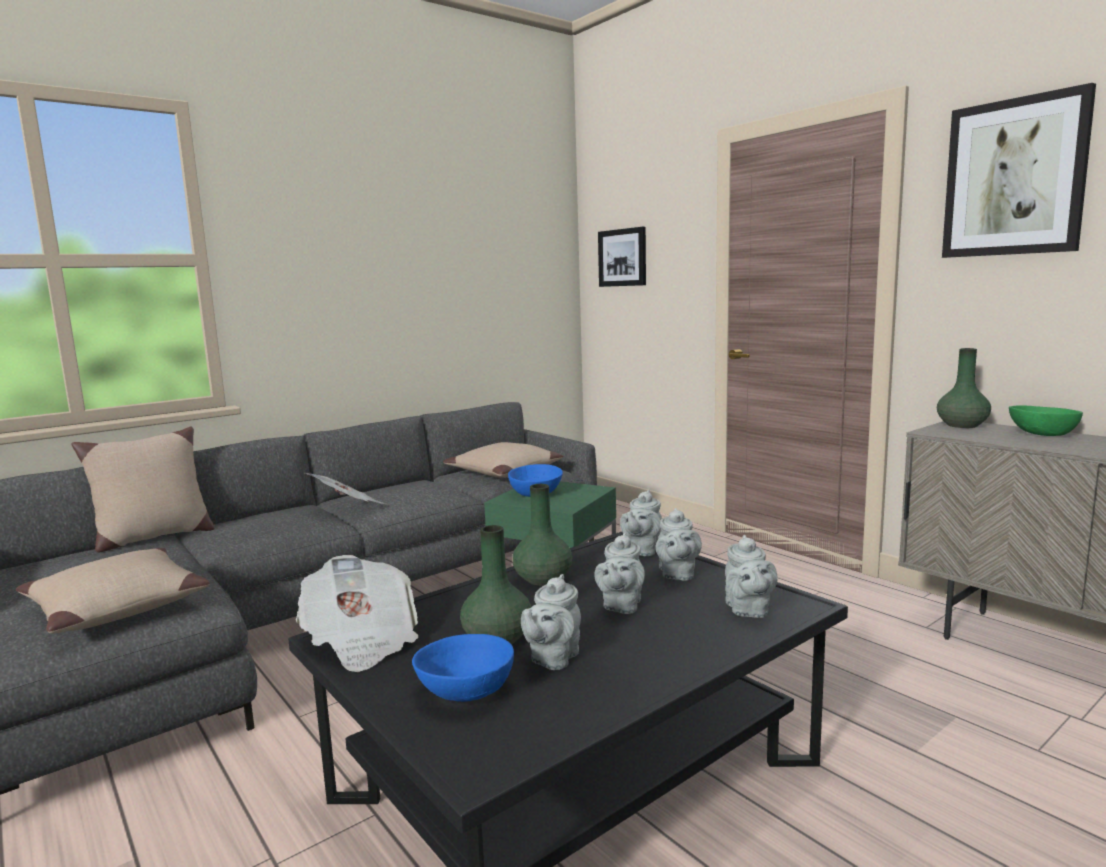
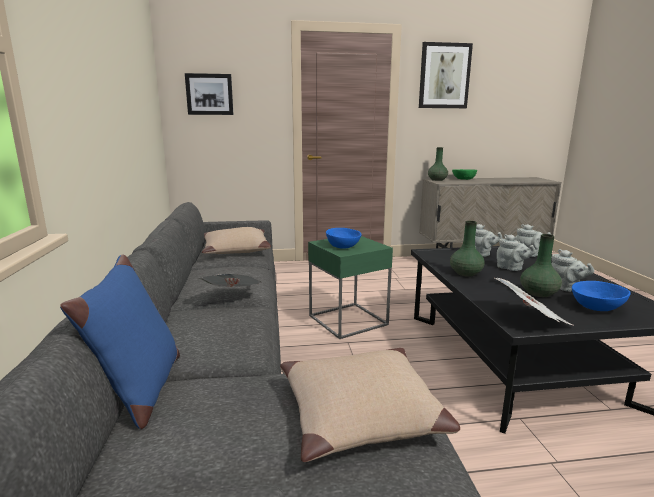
camera: 60 degrees left, 5 degrees up
beige pillow [71,427,215,552] -> blue pillow [60,254,180,429]
grey teapot [620,490,662,556] -> none

